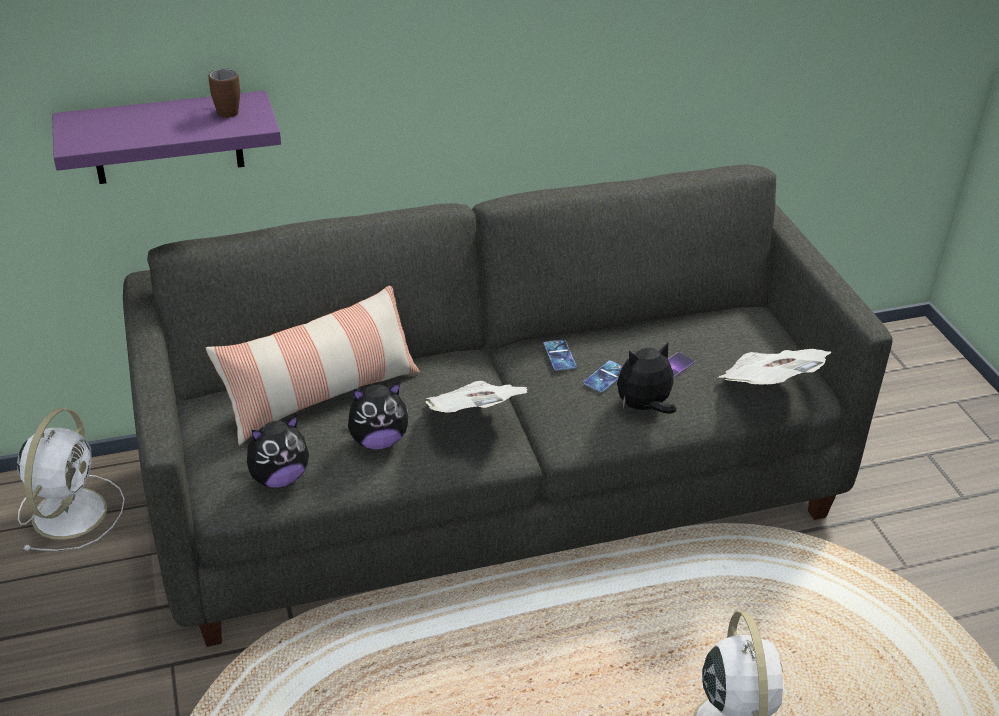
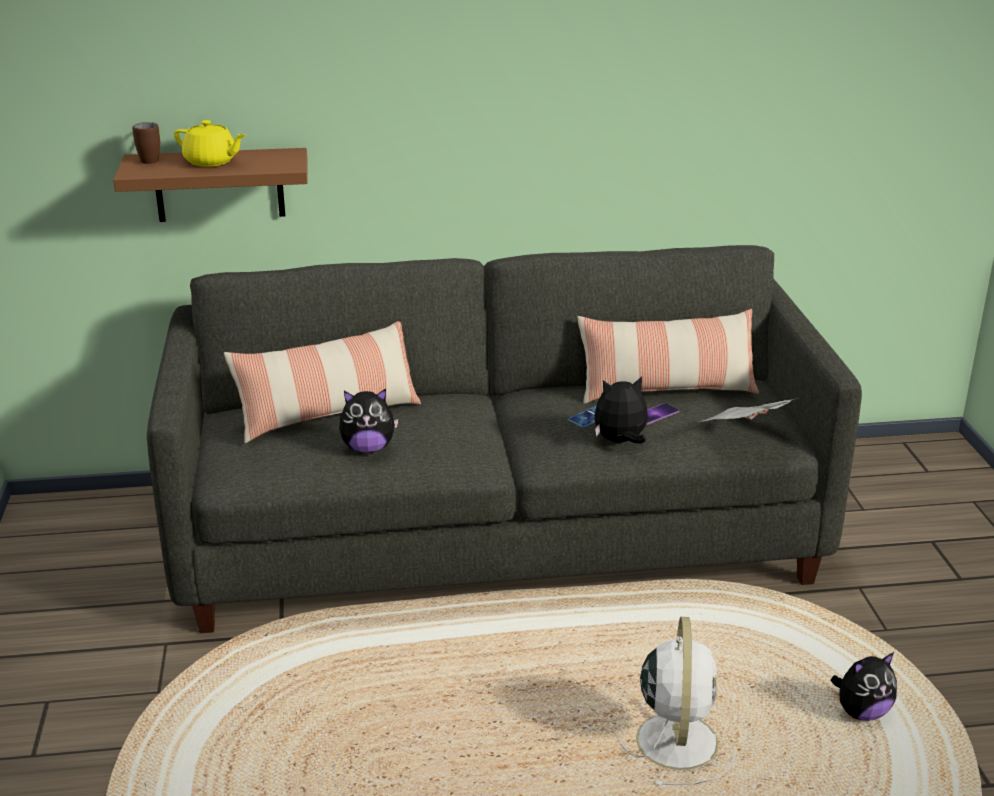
camera: 10 degrees right, 10 degrees down
white fan [17,408,125,551] -> none
purple shelf [52,91,281,184] -> brown shelf [113,148,308,222]
brown mug [209,68,240,118] -> brown mug moved to [132,122,160,164]
plush toy [247,415,309,488] -> plush toy moved to [830,652,897,721]
newspaper [426,381,527,412] -> none
phone [543,340,577,371] -> none
none -> yellow teapot [174,120,246,167]
none -> pillow [577,309,759,404]

